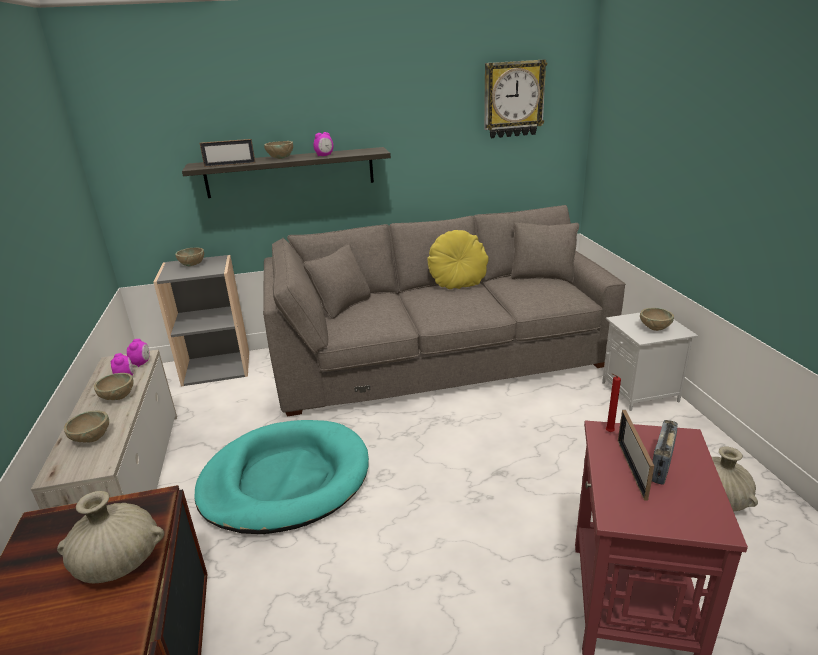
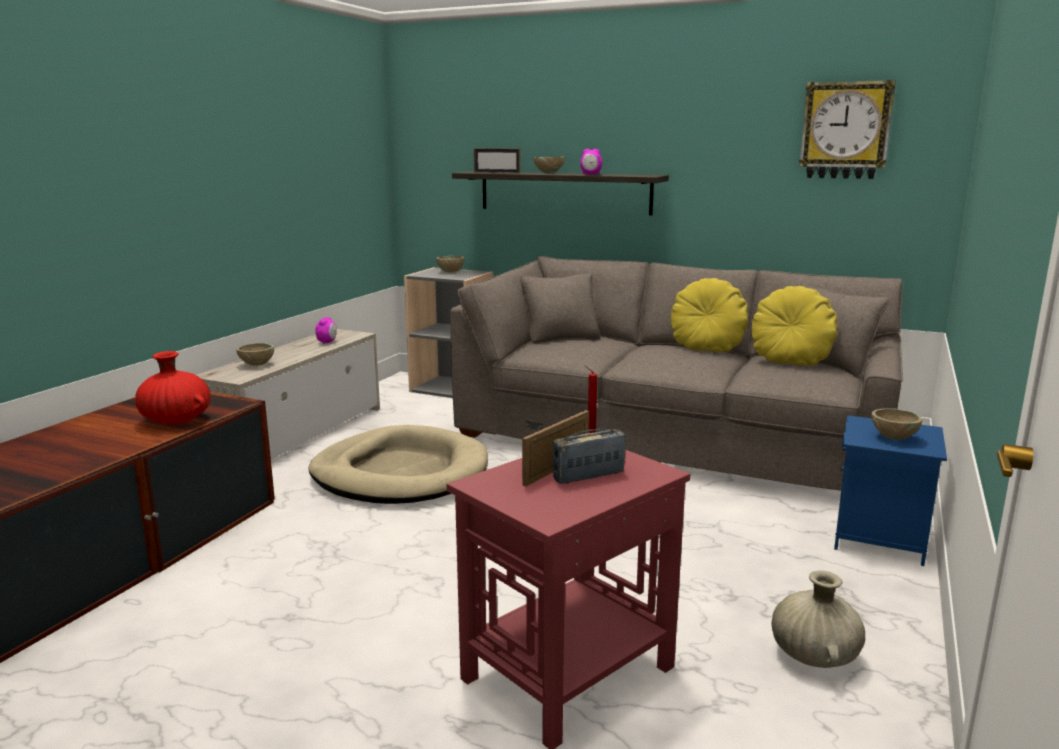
camera: 35 degrees right, 10 degrees down
beige vase [57,491,164,583] -> red vase [135,351,210,424]
beige bowl [94,373,134,400] -> none
alarm clock [127,339,149,367] -> none
turquoise dog bed [195,420,369,534] -> beige dog bed [309,425,488,504]
grey nightstand [602,313,698,411] -> blue nightstand [834,415,947,566]
none -> yellow pillow [751,286,837,366]

